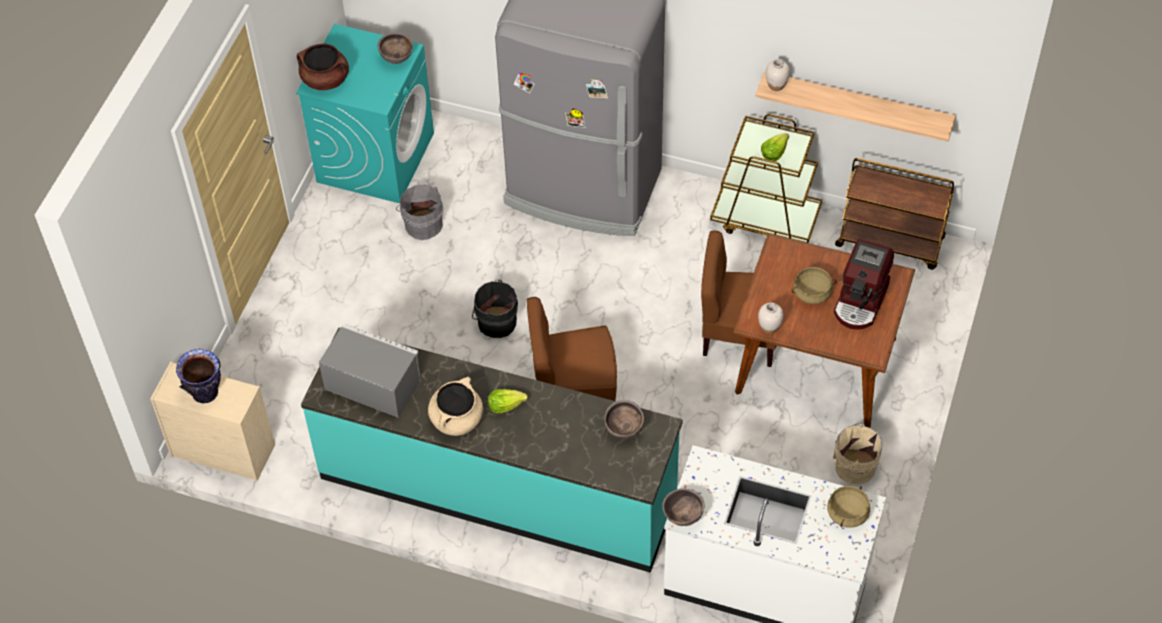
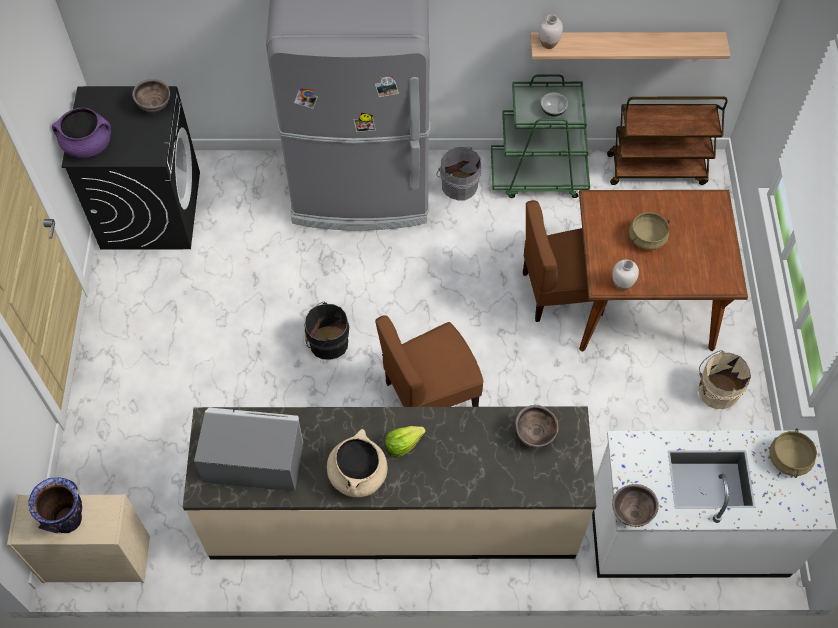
camera: 20 degrees left, 5 degrees up
turquoise washing machine [296,24,434,203] -> black washing machine [61,86,200,250]
brown cooking pot [297,43,349,90] -> purple cooking pot [52,107,111,158]
turquoise counter [301,327,683,573] -> beige counter [183,406,596,560]
grey bucket [396,184,443,240] -> grey bucket moved to [436,147,481,200]
brown cart [710,114,822,243] -> green cart [491,74,590,198]
lettuce [761,133,789,161] -> bowl [541,93,568,116]
coffee machine [834,239,894,330] -> none

